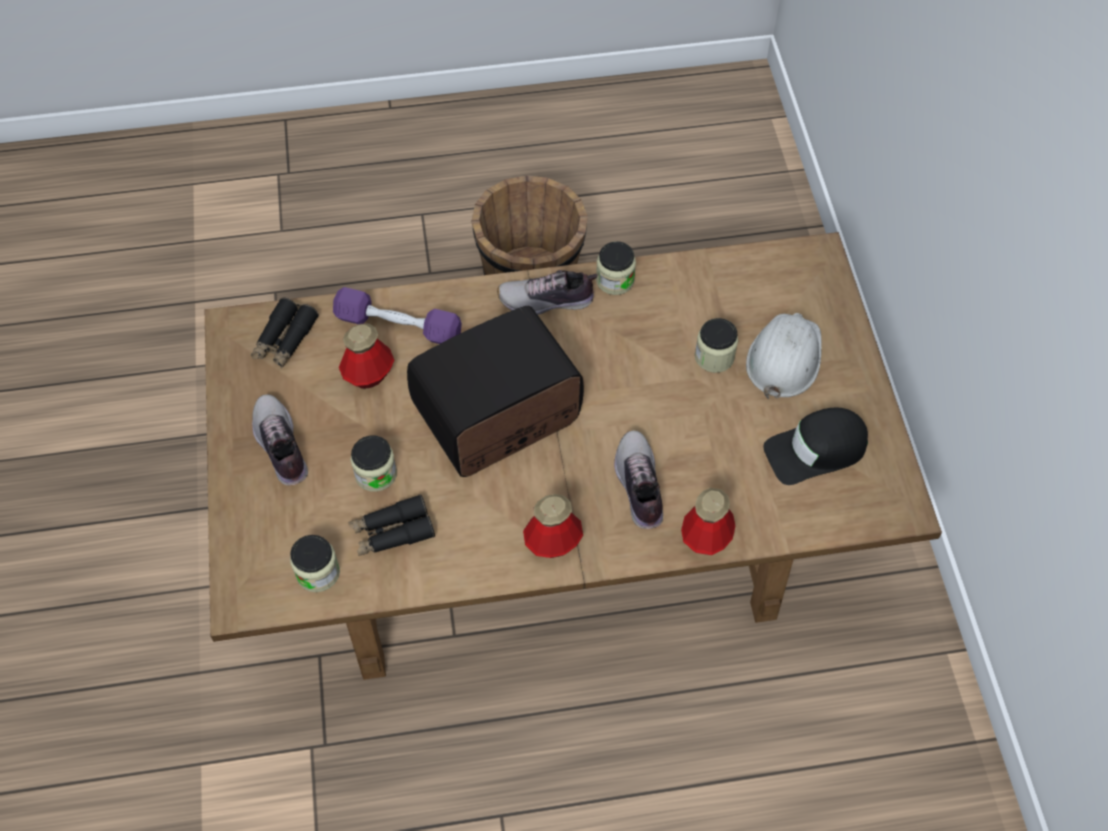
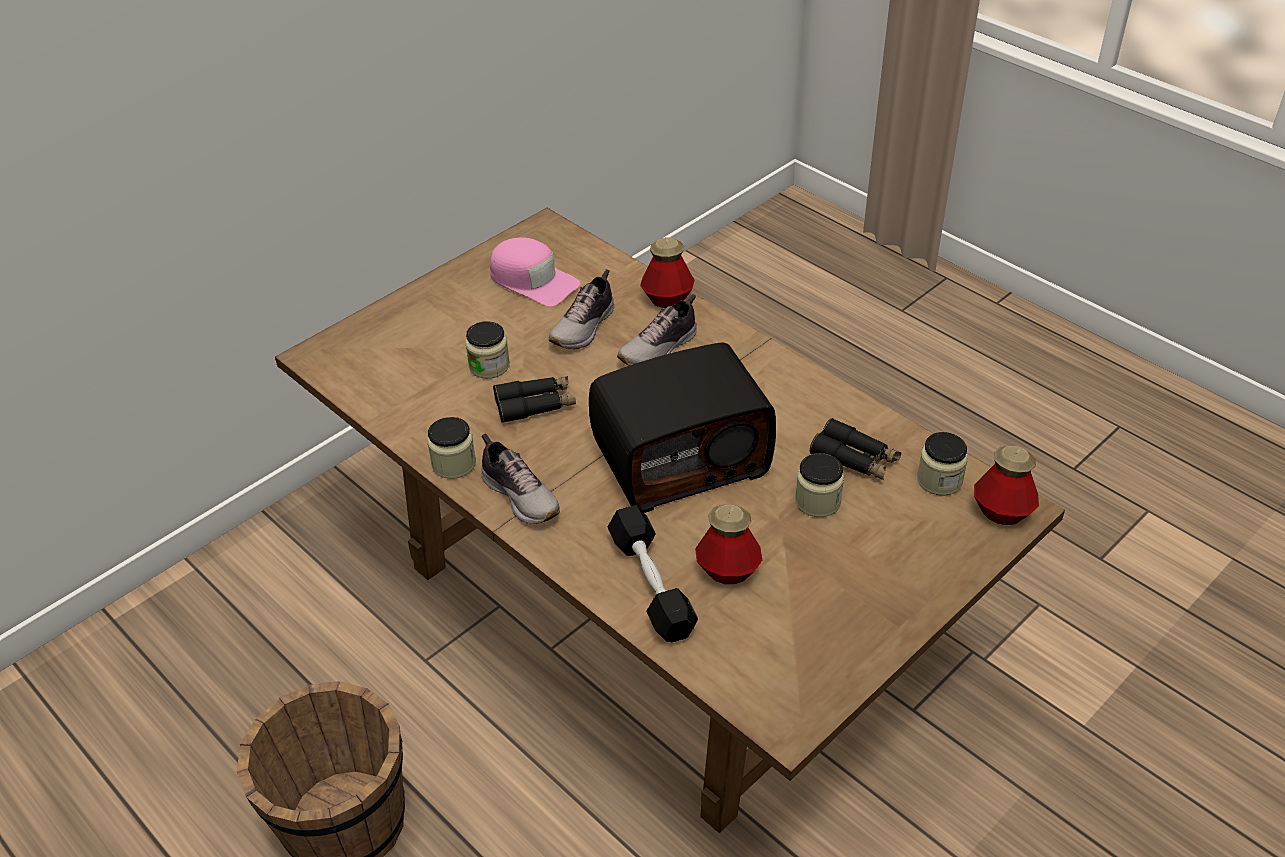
camera: 125 degrees left, 15 degrees down
black binoculars [251,298,319,369] -> black binoculars moved to [493,376,576,423]
shoe [252,394,308,486] -> shoe moved to [548,269,614,349]
purple dumbbell [333,287,462,344] -> black dumbbell [608,505,698,643]
radio [407,306,584,477] -> radio turned 45 degrees counterclockwise [589,342,776,513]
bottle [523,494,583,558] -> bottle moved to [974,446,1039,525]
white hard hat [746,313,822,399] -> none
black cap [763,407,868,485] -> pink cap [490,238,581,306]

